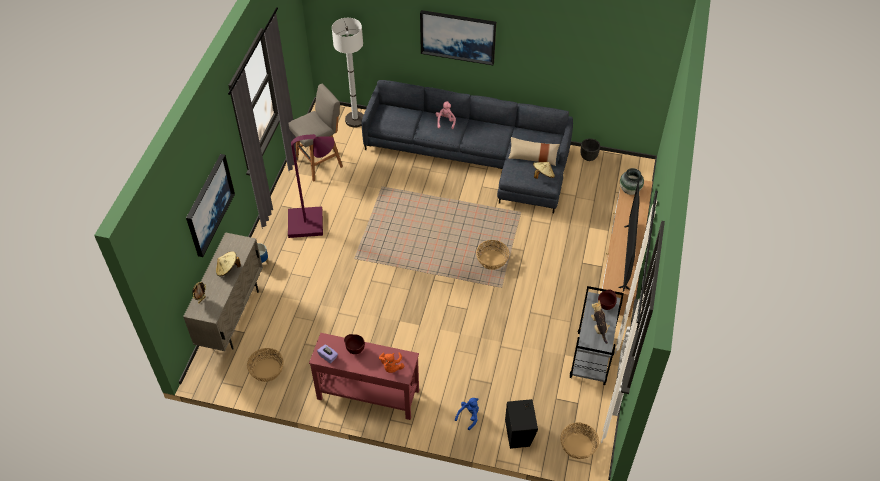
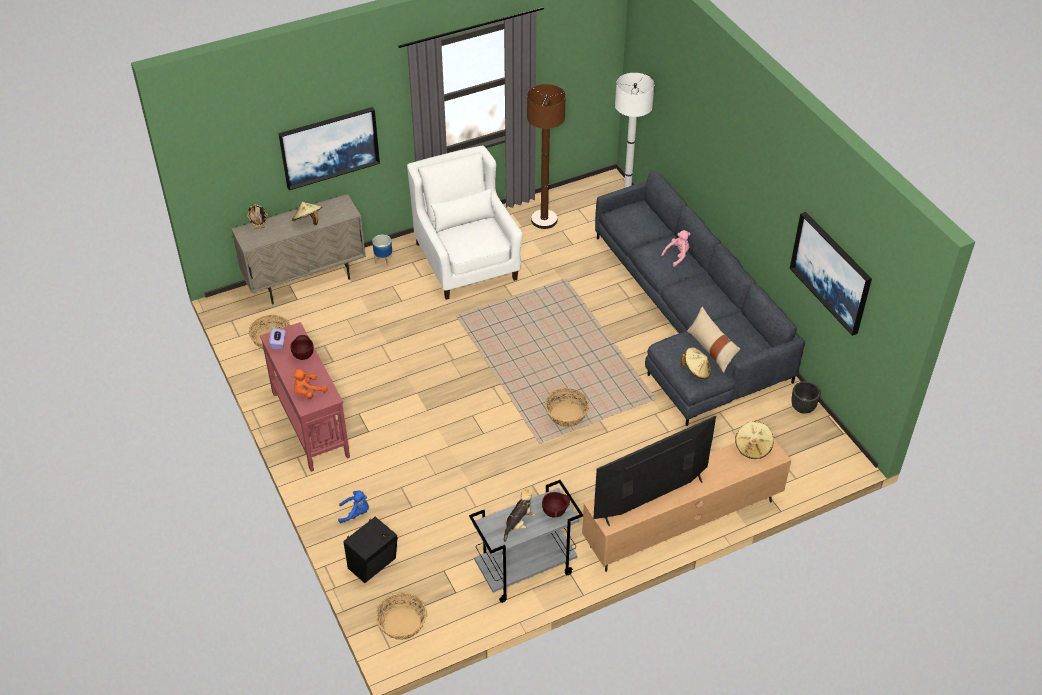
camera: 50 degrees right, 5 degrees down
grey stool [288,84,343,182] -> brown floor lamp [527,84,566,229]
purple floor lamp [288,134,334,238] -> white armchair [407,146,522,300]
picture [420,10,496,65] -> picture moved to [790,212,872,336]
vase [620,168,644,195] -> beige hat [735,420,774,459]

